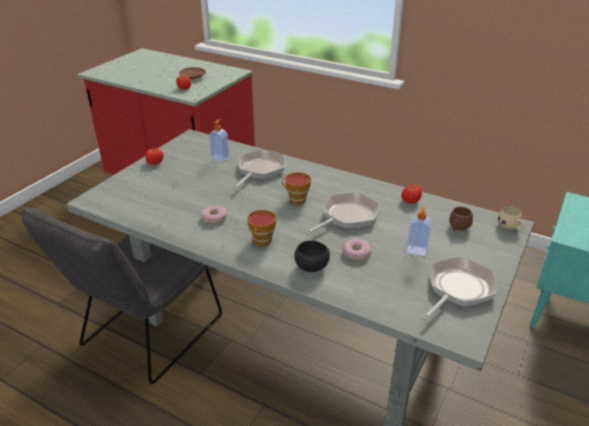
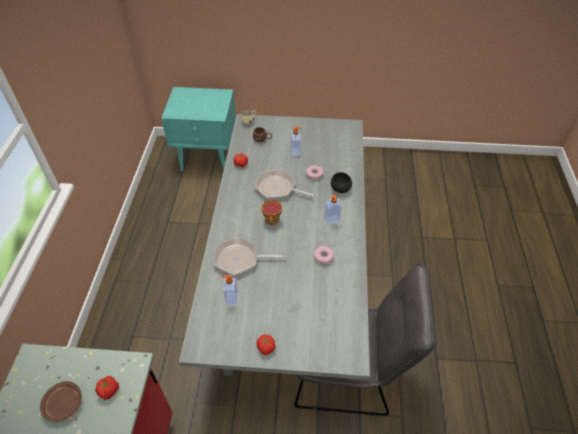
camera: 115 degrees left, 15 degrees up
cup [247,210,276,246] -> soap dispenser [324,194,342,224]
frying pan [423,256,497,321] -> none

